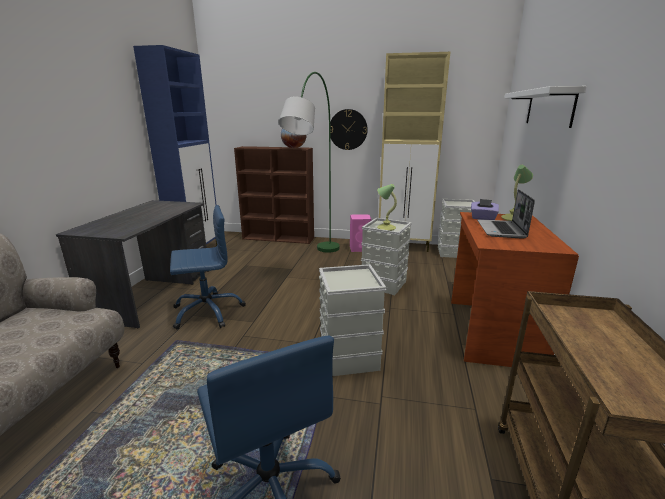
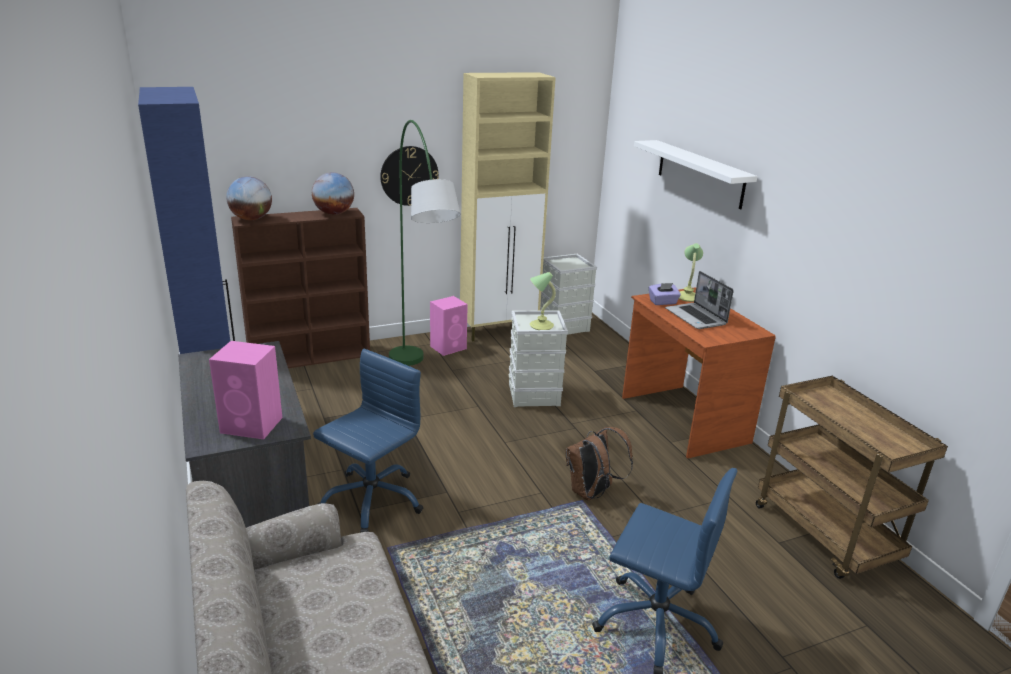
camera: 35 degrees left, 5 degrees up
grey storage box [319,264,386,376] -> brown backpack [566,427,633,500]
none -> pink speaker [209,341,282,439]
none -> globe [226,176,272,220]

